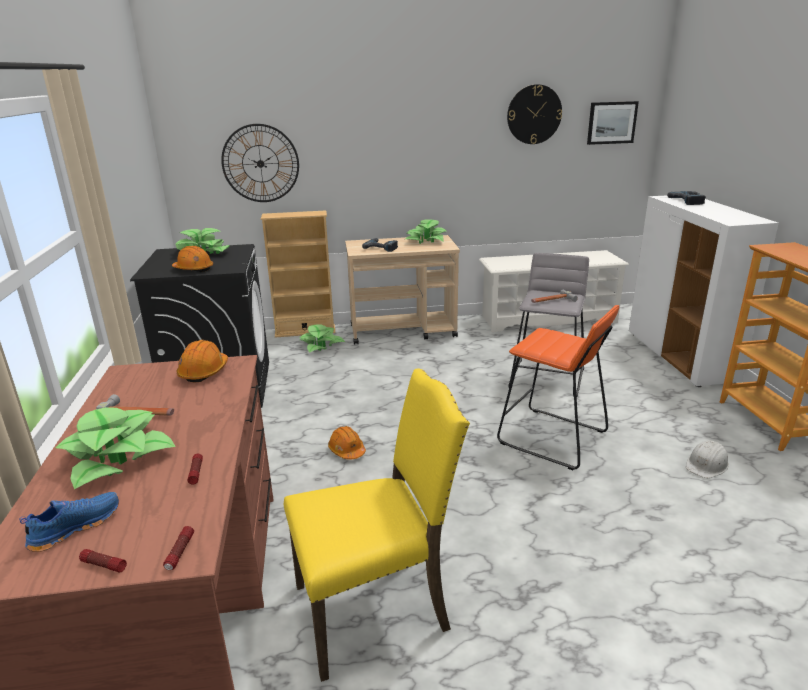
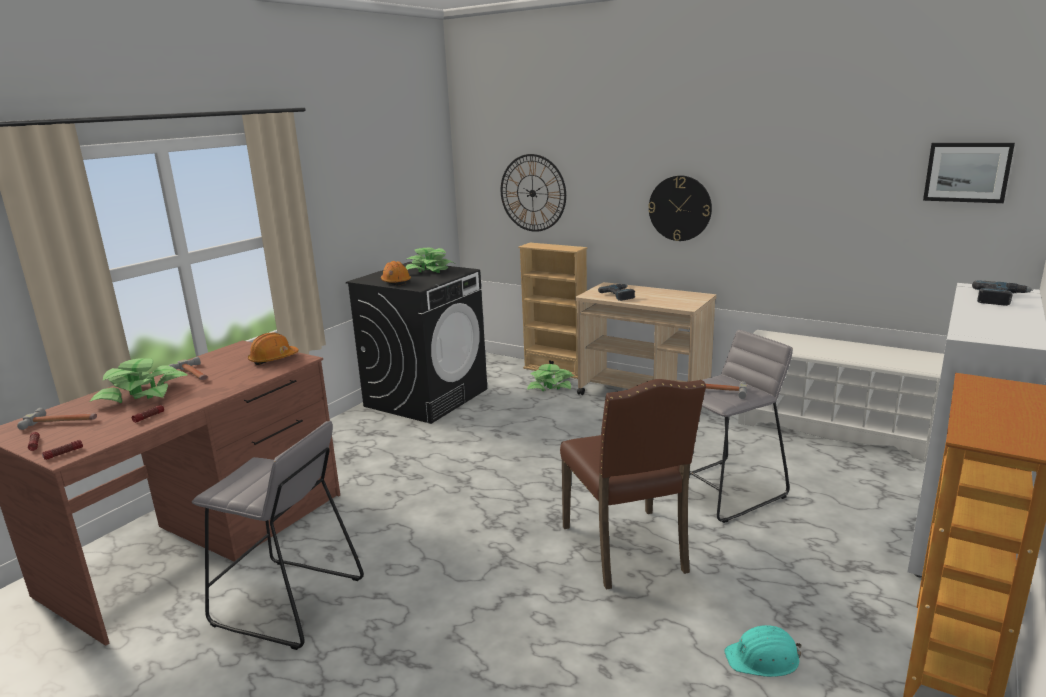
camera: 40 degrees right, 5 degrees down
blue shoe [19,492,119,552] -> hammer [17,408,97,430]
yellow chair [284,368,470,682] -> grey stool [192,421,364,650]
orange hard hat [328,426,366,460] -> none
potted plant [405,219,446,244] -> none
orange stool [497,305,619,470] -> brown chair [560,379,706,590]
wall clock [507,84,562,144] -> wall clock moved to [648,176,712,241]
white hard hat [686,440,729,478] -> turquoise hard hat [724,625,801,677]

